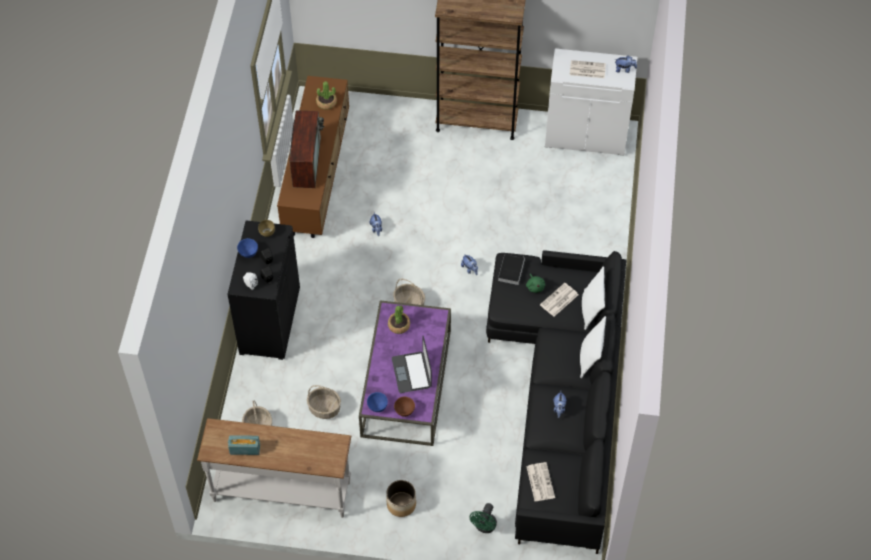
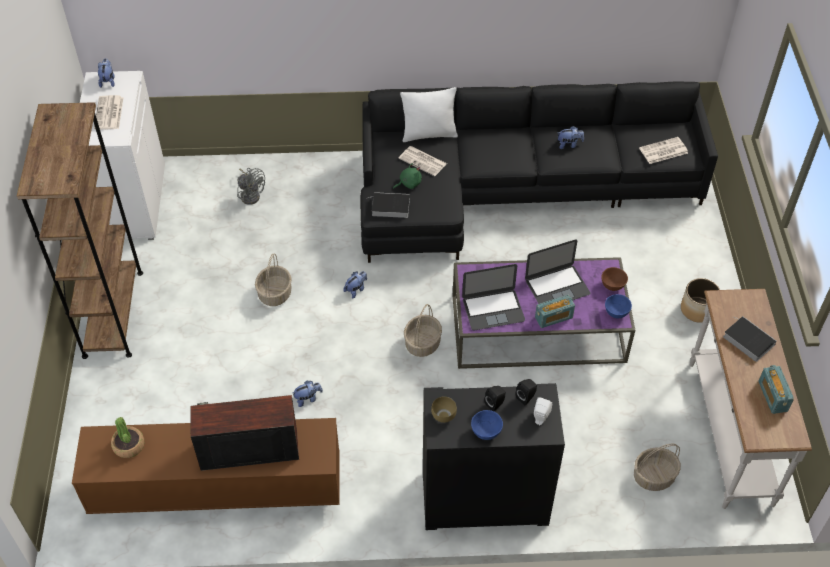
camera: 100 degrees left, 5 degrees down
basket [307,385,341,419] -> basket moved to [255,253,292,306]
potted plant [388,306,410,334] -> laptop [462,264,525,330]
green fan [469,503,497,533] -> none
white pillow [580,316,606,378] -> none
none -> grey fan [237,168,265,205]
none -> radio [535,295,575,328]
none -> book [723,316,777,362]

